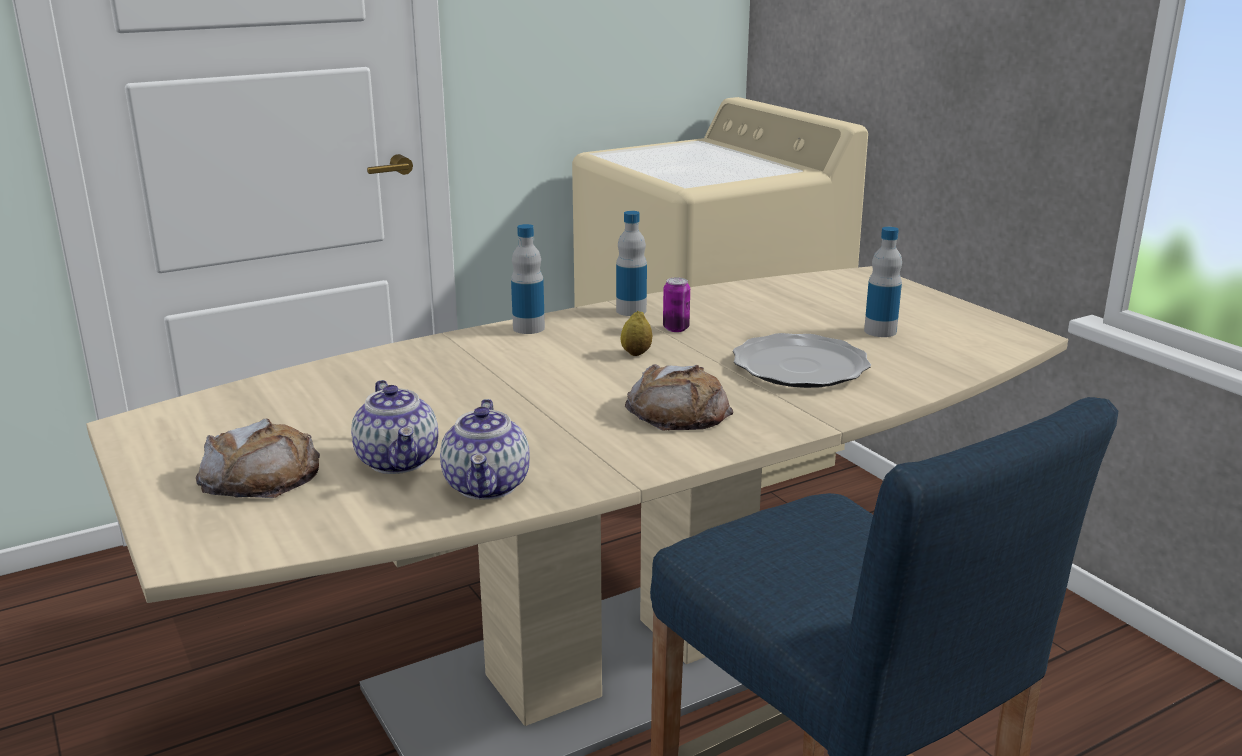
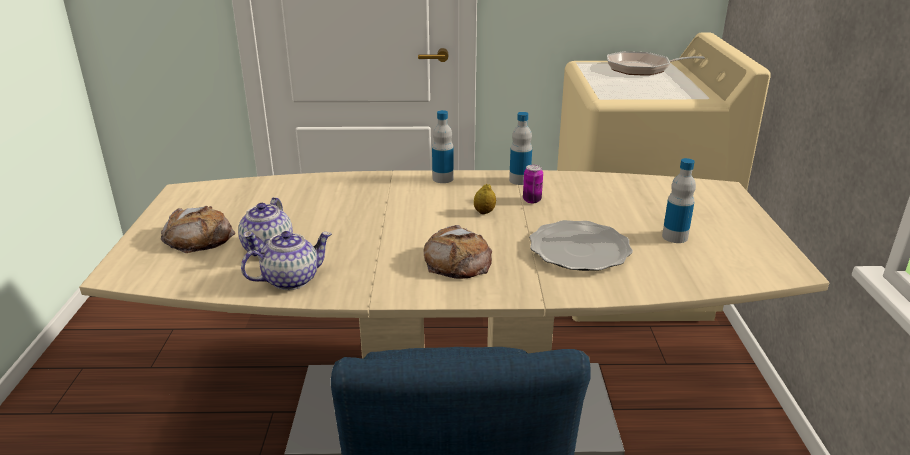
camera: 30 degrees right, 5 degrees up
teapot [440,399,530,500] -> teapot turned 150 degrees counterclockwise [241,231,332,290]
none -> frying pan [607,51,705,76]

